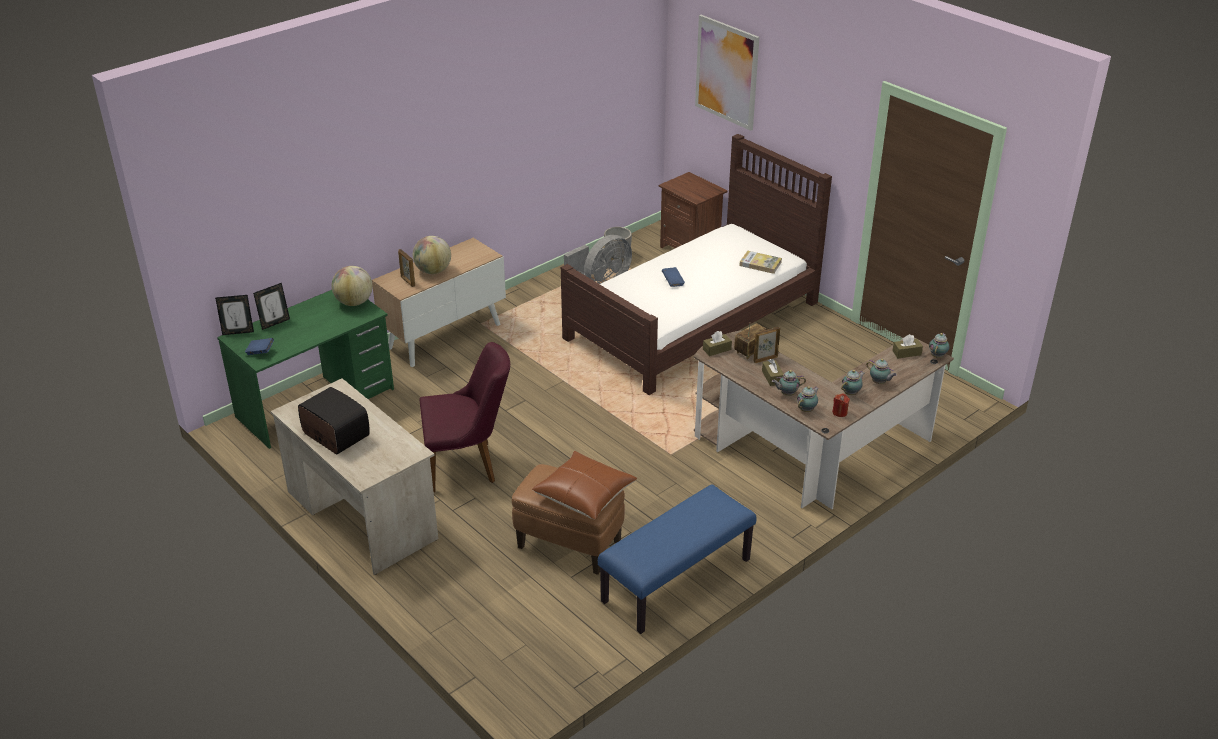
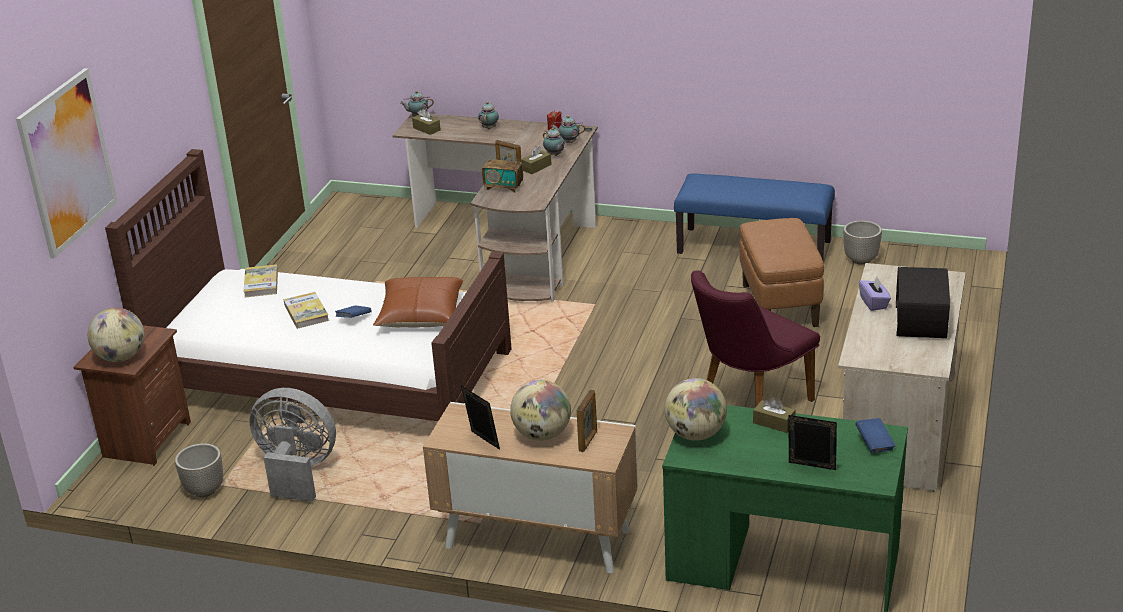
camera: 120 degrees left, 5 degrees down
picture frame [215,295,254,335] -> picture frame moved to [461,385,500,450]
purple chair [419,342,510,492] -> purple chair turned 90 degrees counterclockwise [691,270,820,406]
brown pillow [532,451,637,519] -> brown pillow moved to [373,277,463,328]
brown tissue box [703,331,732,356] -> brown tissue box moved to [753,397,795,433]
teapot [841,370,865,395] -> none
none -> globe [88,307,144,362]
none -> book [284,292,329,329]
none -> planter [843,221,882,264]
none -> purple tissue box [859,277,891,311]

